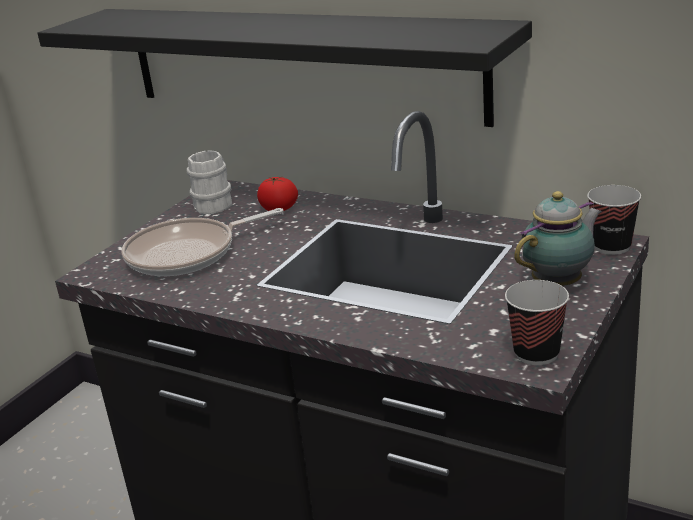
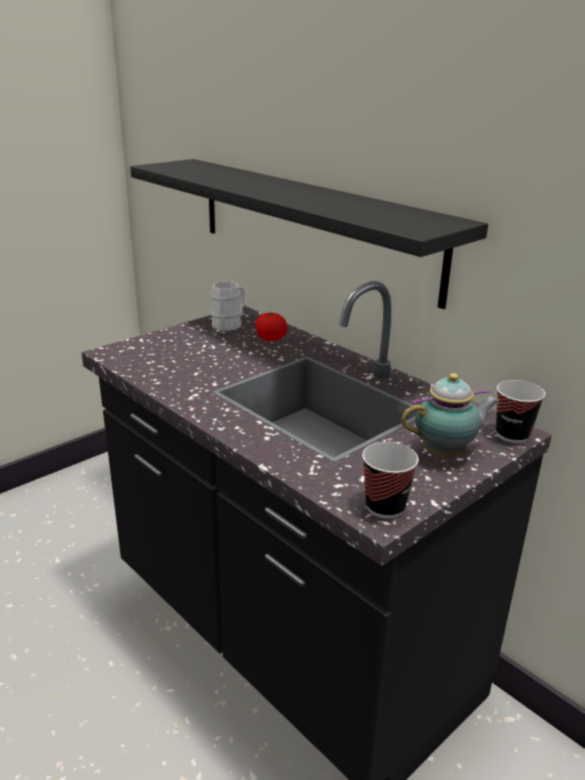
camera: 15 degrees right, 0 degrees up
frying pan [121,208,283,276] -> none

